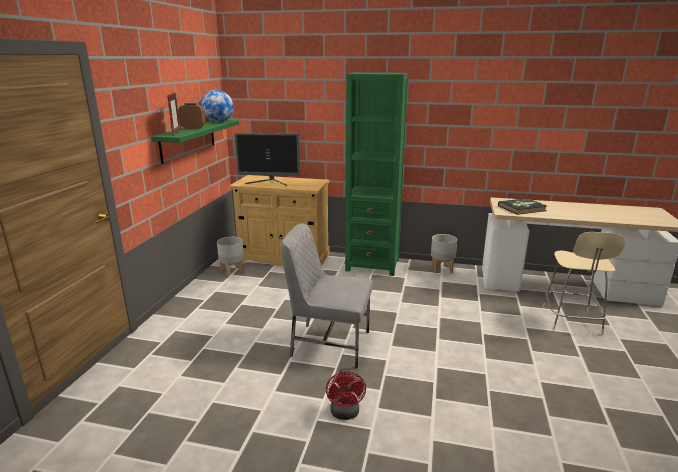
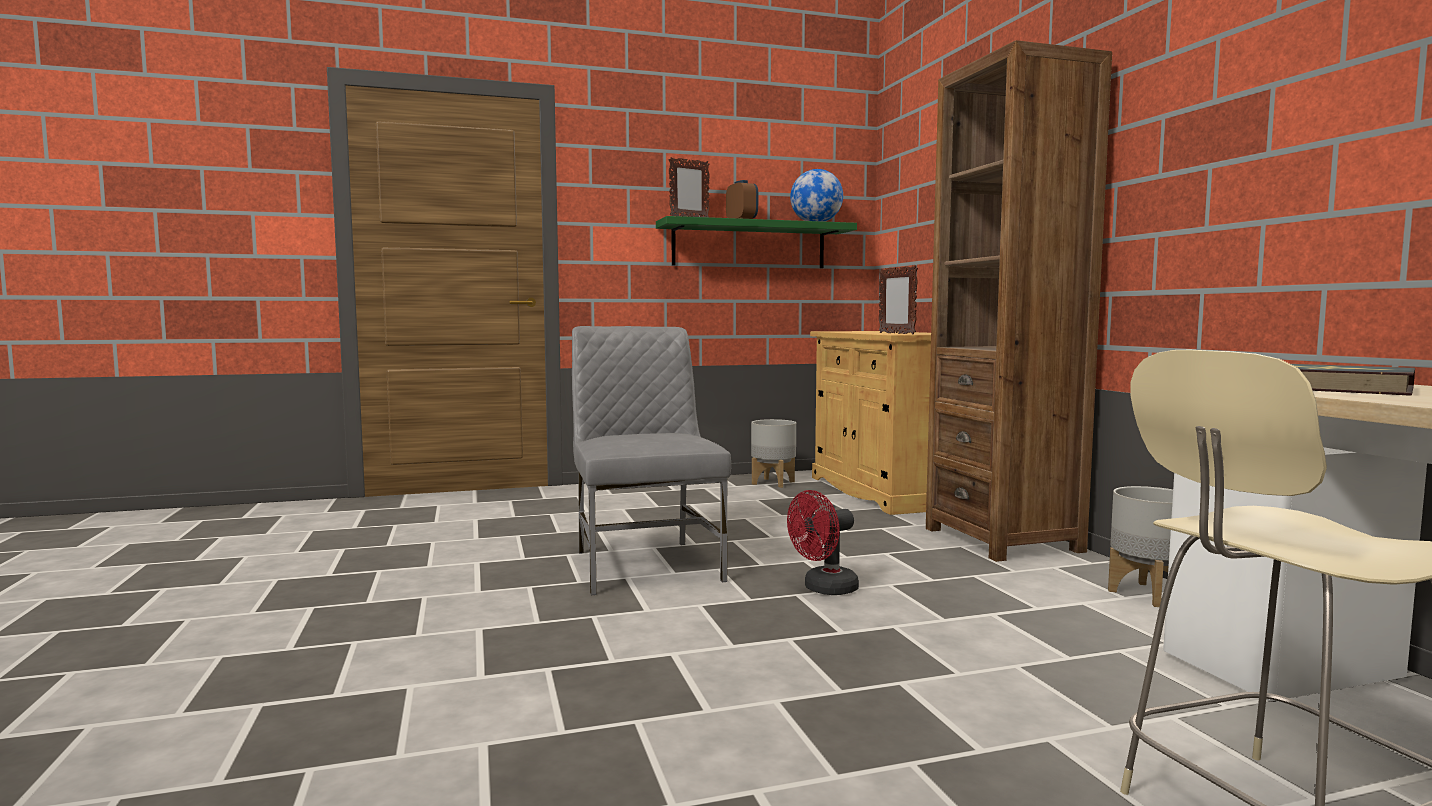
camera: 60 degrees right, 15 degrees down
monitor [235,133,300,186] -> none
red fan [326,368,366,420] -> red fan moved to [787,490,859,595]
green bookcase [345,72,408,276] -> brown bookcase [926,40,1112,562]
none -> picture frame [879,265,918,334]

